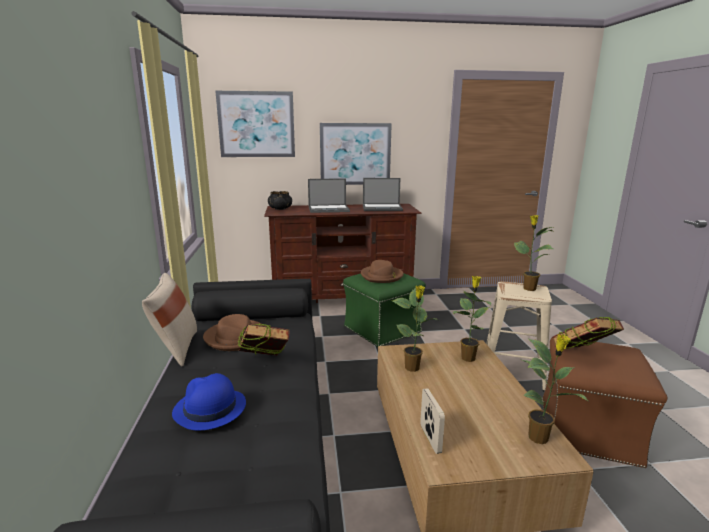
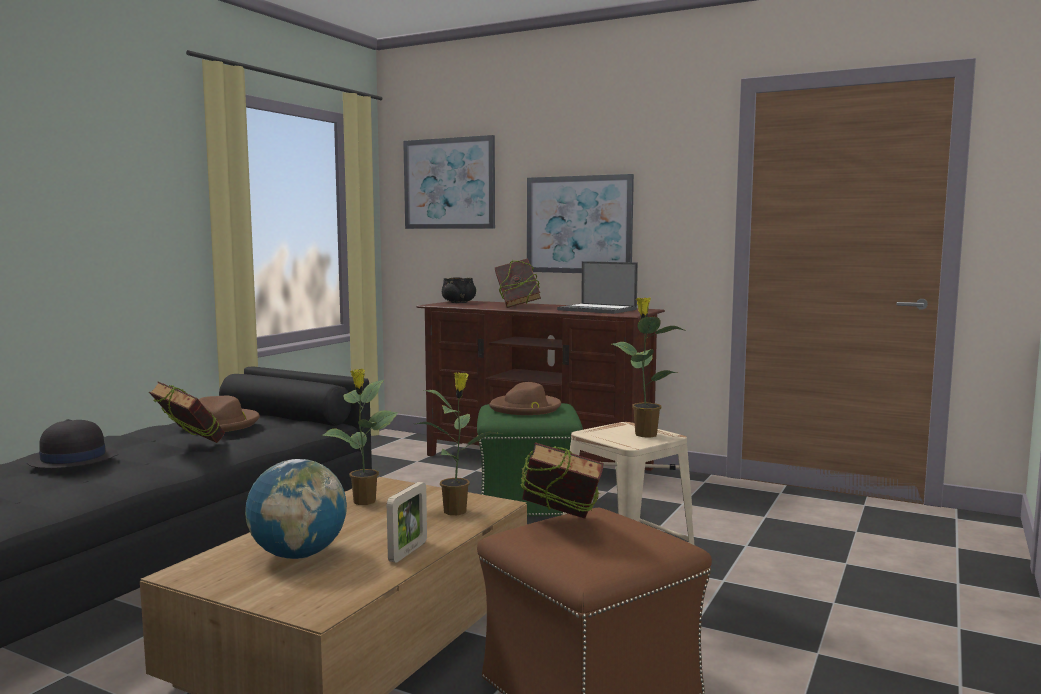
camera: 35 degrees right, 10 degrees down
beige pillow [142,273,197,366] -> none
blue hat [172,373,246,430] -> black hat [26,419,118,468]
laptop [308,178,350,213] -> book [495,258,541,308]
picture frame [420,388,445,454] -> picture frame moved to [387,482,427,563]
potted plant [520,334,588,444] -> none
none -> globe [245,459,347,559]

